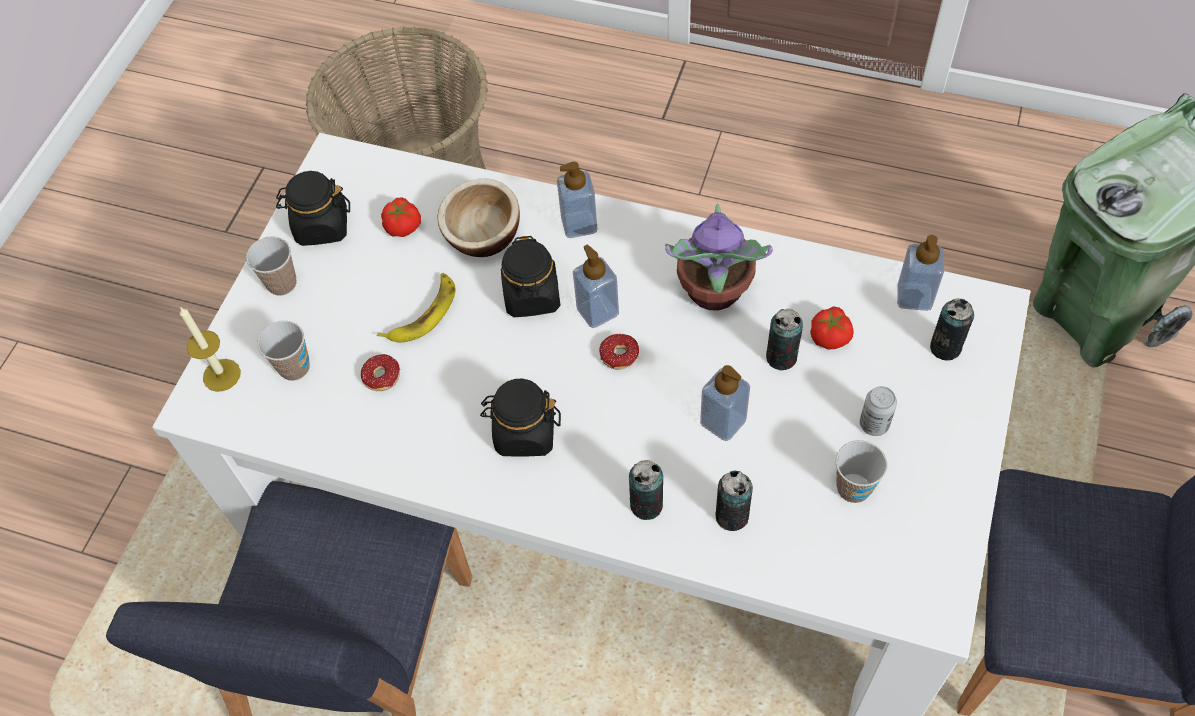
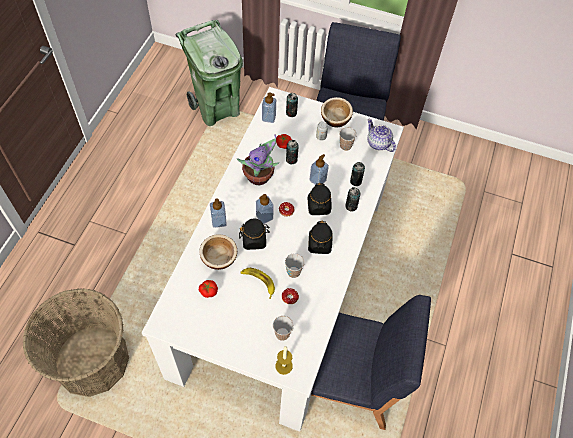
camera: 95 degrees left, 0 degrees up
cup [246,236,296,296] -> cup moved to [285,253,305,278]
black jar [276,171,350,246] -> black jar moved to [308,183,332,215]
none -> bowl [321,97,353,128]
none -> teapot [367,119,396,152]

